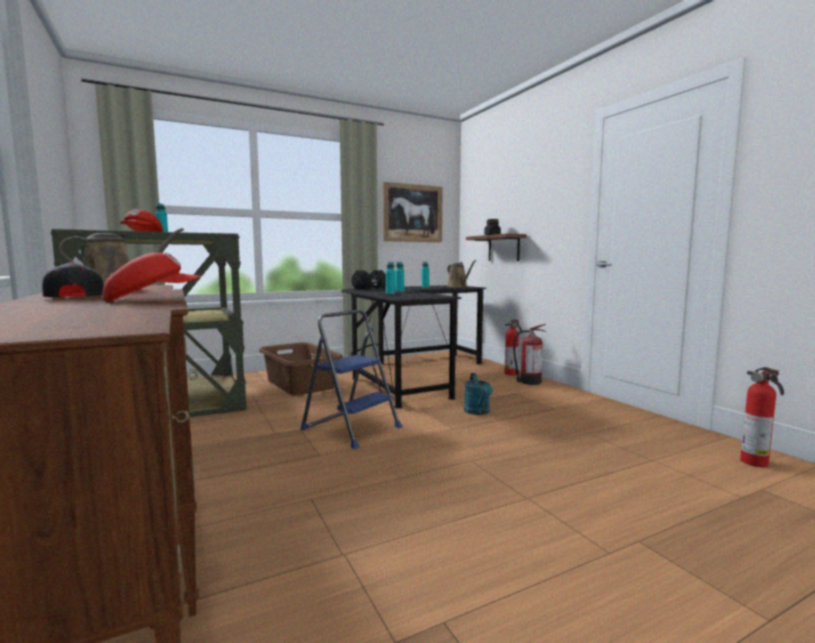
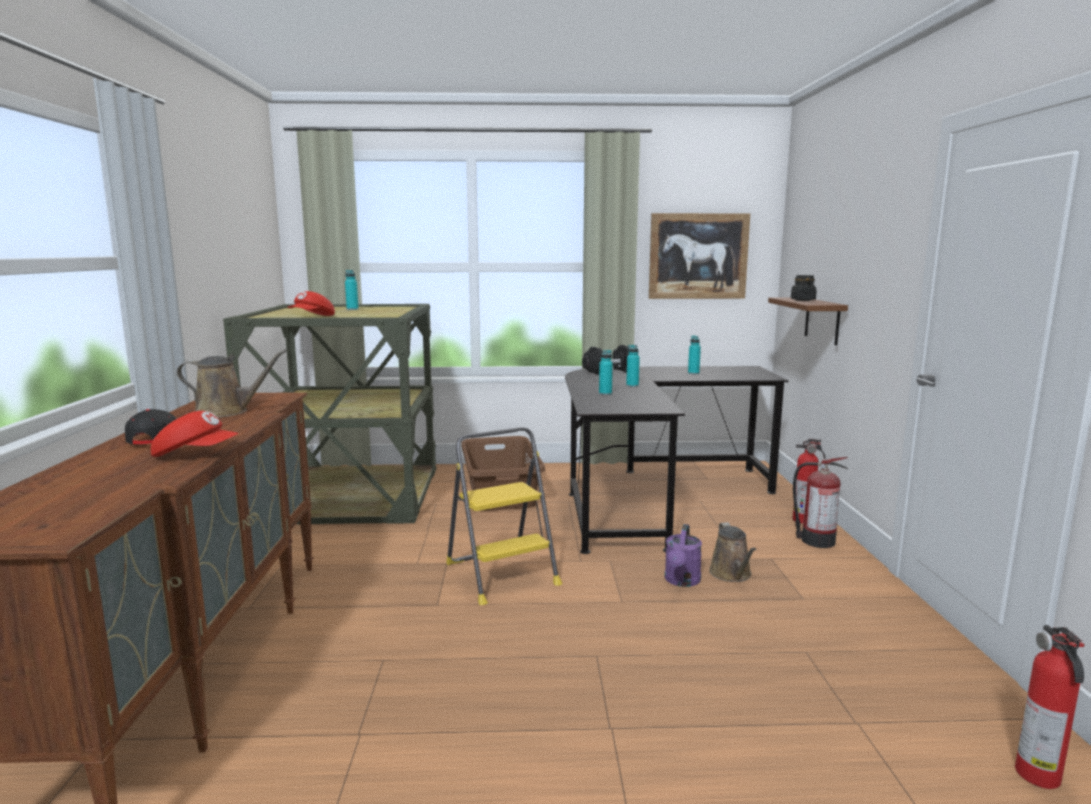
camera: 25 degrees right, 5 degrees up
blue step ladder [301,310,403,449] -> yellow step ladder [446,427,562,605]
brown watering can [447,260,476,287] -> brown watering can moved to [709,522,756,582]
turquoise watering can [464,373,493,415] -> purple watering can [665,524,702,587]

